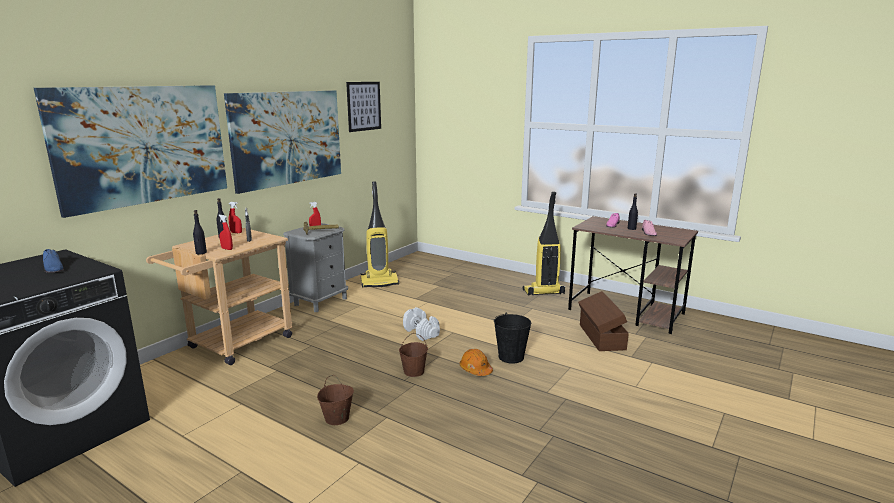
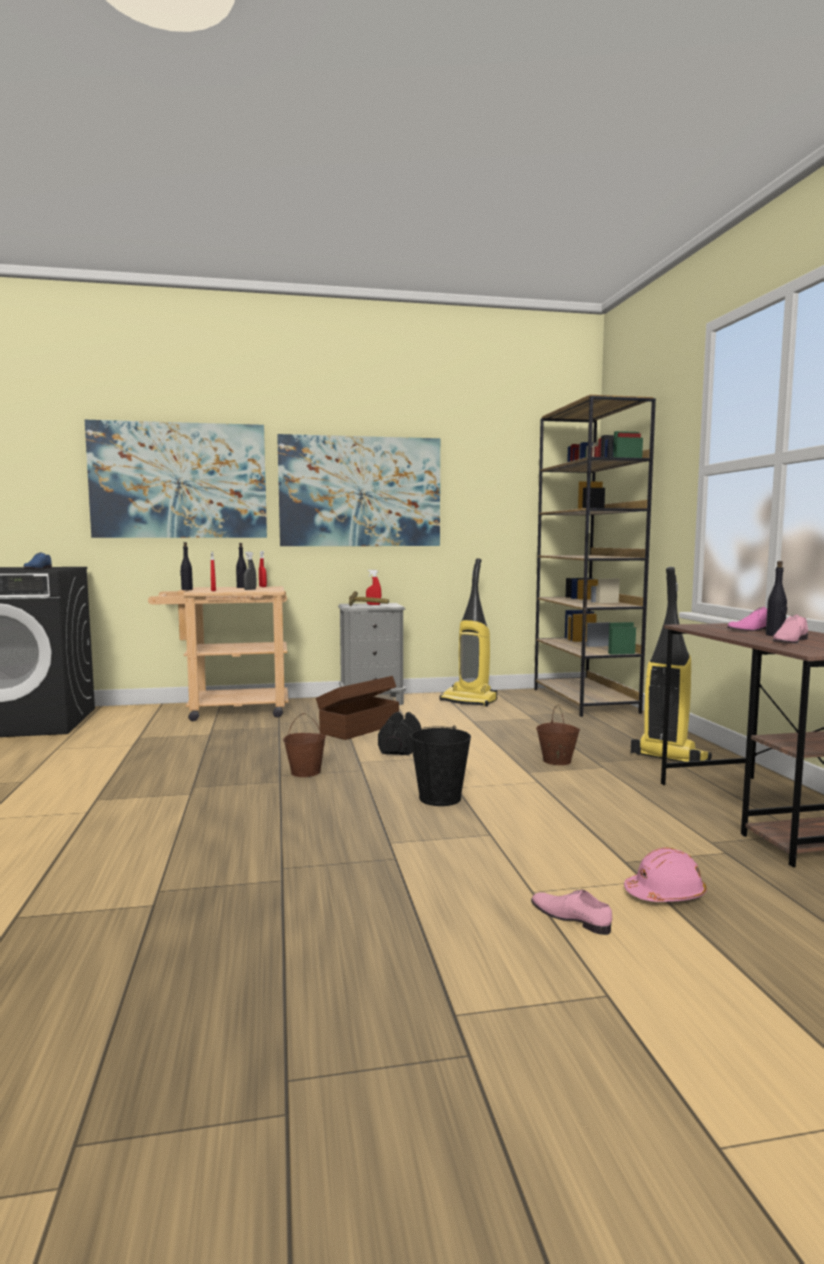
camera: 45 degrees right, 10 degrees down
brown bucket [317,375,354,425] -> brown bucket moved to [536,705,580,765]
picture [346,82,381,132] -> none
white dumbbell [403,307,440,341] -> black dumbbell [378,712,421,755]
orange hard hat [459,349,493,376] -> none
brown storage box [578,291,629,351] -> brown storage box moved to [316,676,399,740]
none -> pink shoe [531,889,612,935]
none -> brown bookcase [534,395,656,717]
none -> pink hard hat [624,848,707,902]

